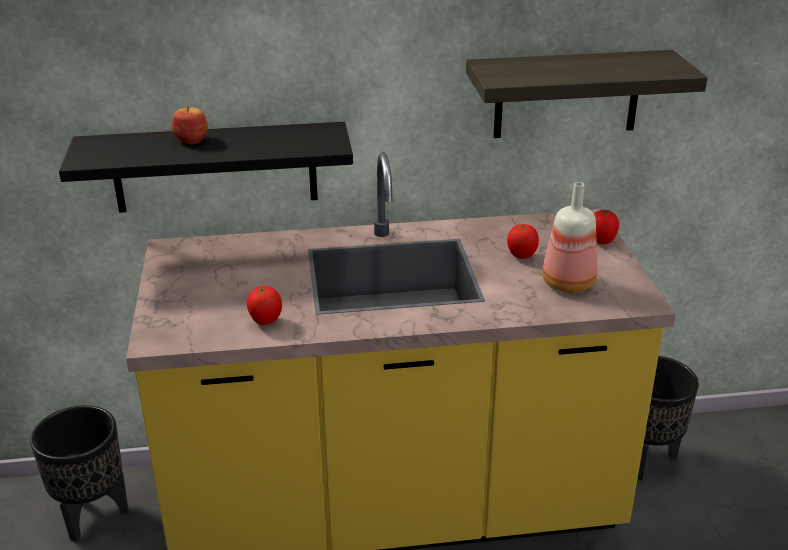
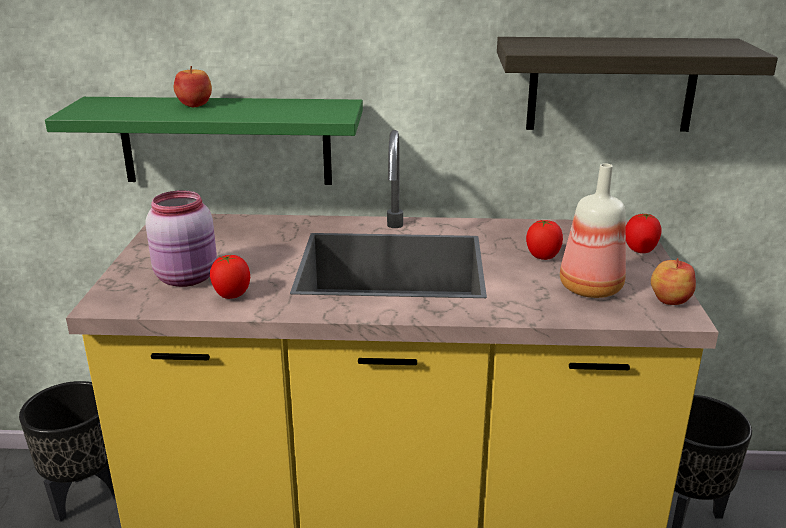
camera: 10 degrees right, 5 degrees down
black shelf [59,122,353,213] -> green shelf [45,97,363,185]
none -> pink jar [145,190,217,287]
none -> apple [651,258,696,305]

